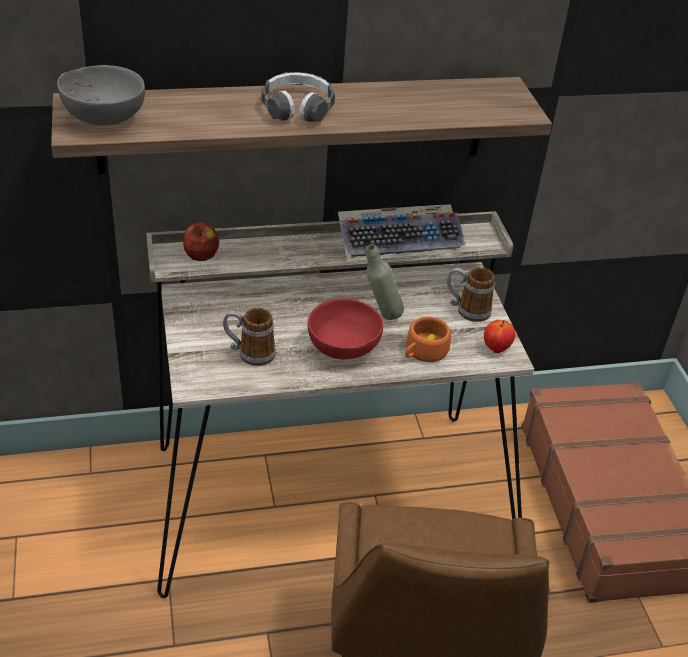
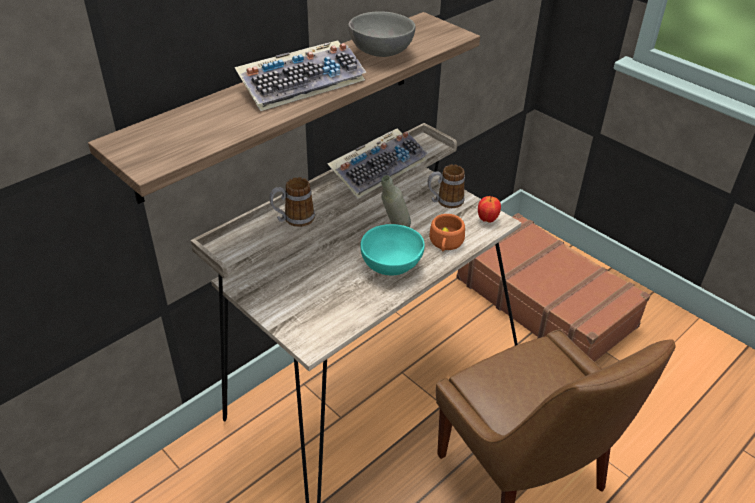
camera: 30 degrees left, 0 degrees up
grey bowl [57,65,145,125] -> grey bowl moved to [348,11,415,57]
apple [183,222,219,261] -> none
mug [223,307,276,366] -> mug moved to [269,177,315,227]
headphones [261,72,335,122] -> keyboard [234,41,366,111]
red bowl [308,298,384,360] -> turquoise bowl [360,224,425,275]

